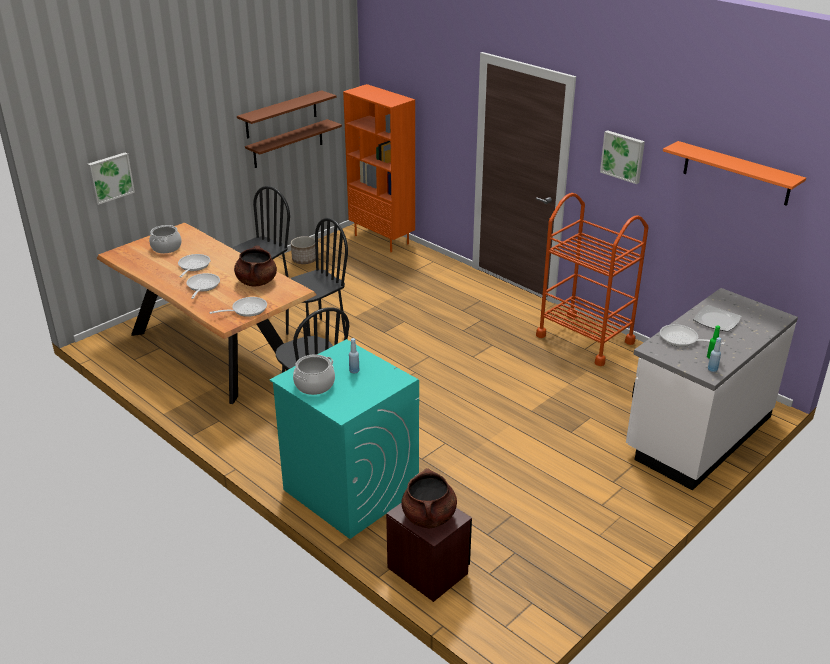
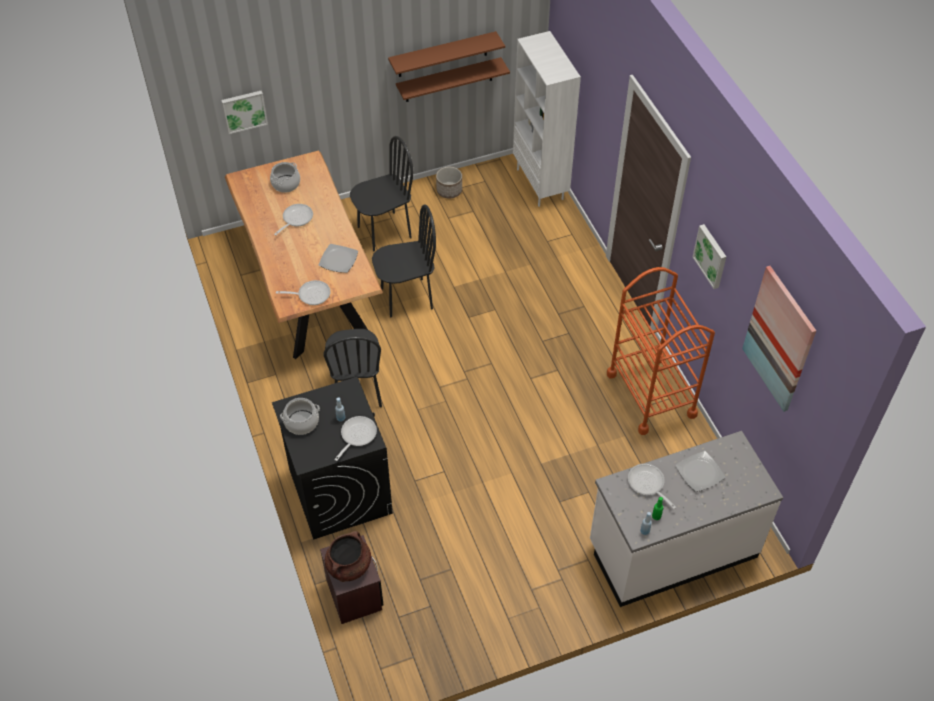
camera: 25 degrees right, 20 degrees up
frying pan [187,273,220,299] -> frying pan moved to [334,416,377,461]
brown cooking pot [234,245,277,286] -> plate [319,244,358,273]
turquoise washing machine [270,339,419,539] -> black washing machine [272,377,393,540]
orange bookcase [343,84,415,252] -> white bookcase [513,31,581,207]
orange shelf [663,141,806,206] -> picture [742,266,816,412]

